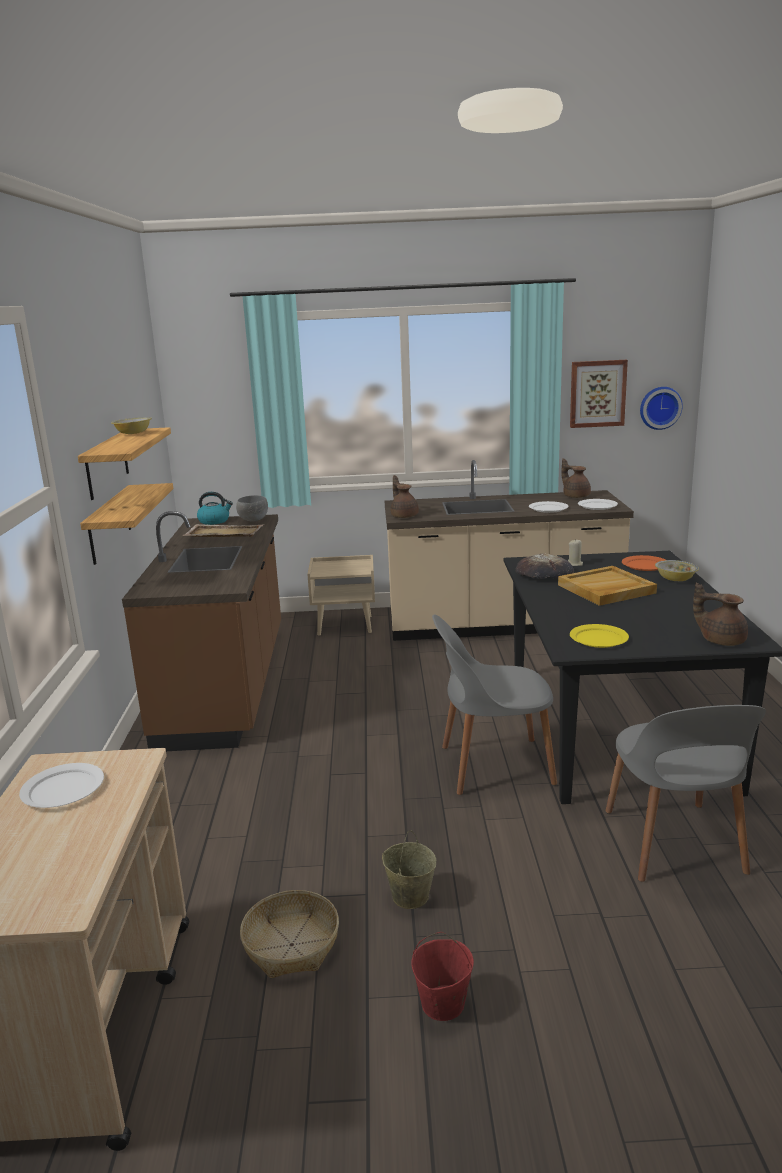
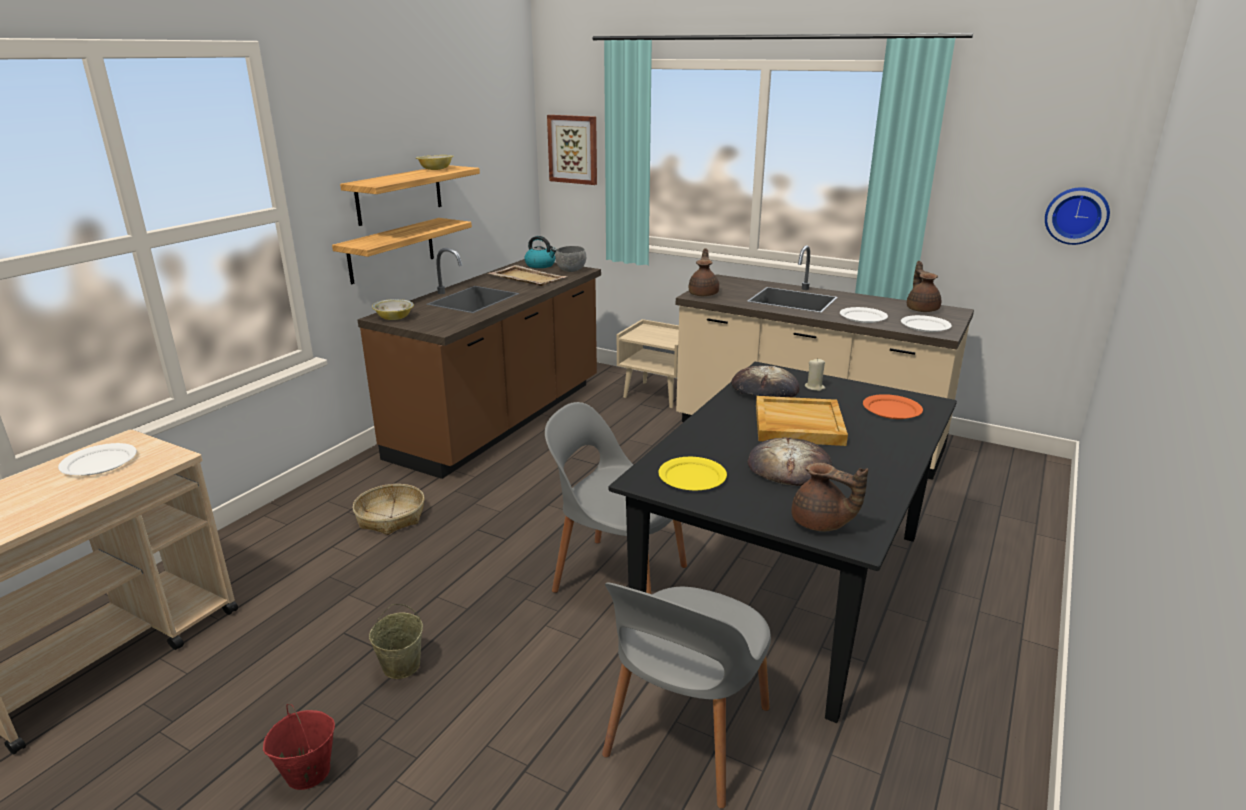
camera: 30 degrees right, 5 degrees up
basket [240,890,339,978] -> basket moved to [353,484,425,535]
picture [570,360,628,428] -> picture moved to [547,115,597,185]
bowl [655,560,699,581] -> bowl moved to [372,299,414,320]
brown teapot [693,582,748,646] -> brown teapot turned 150 degrees clockwise [791,463,868,531]
none -> bread [747,437,832,486]

